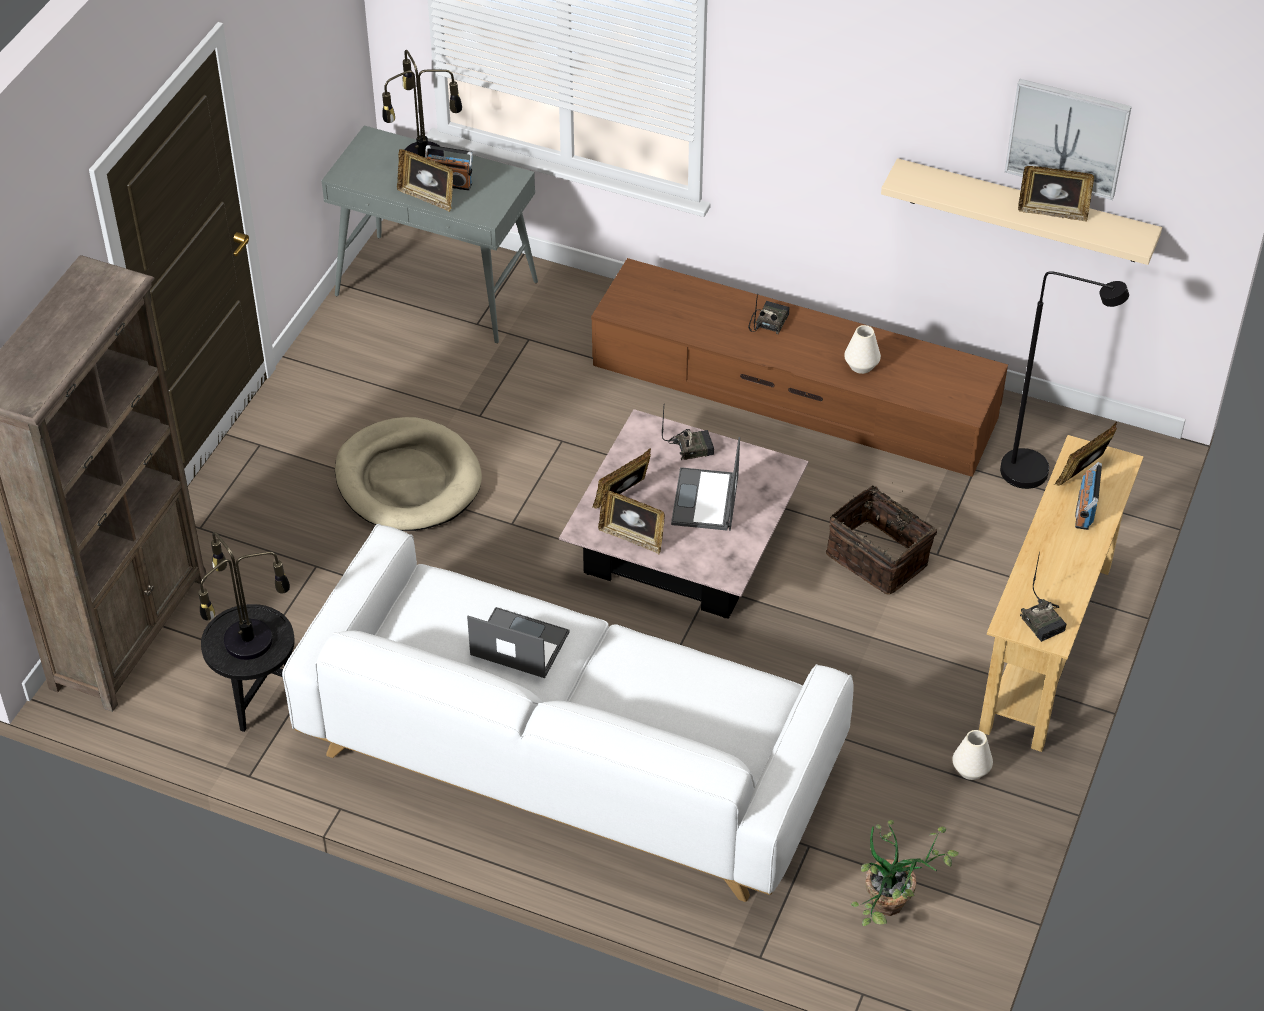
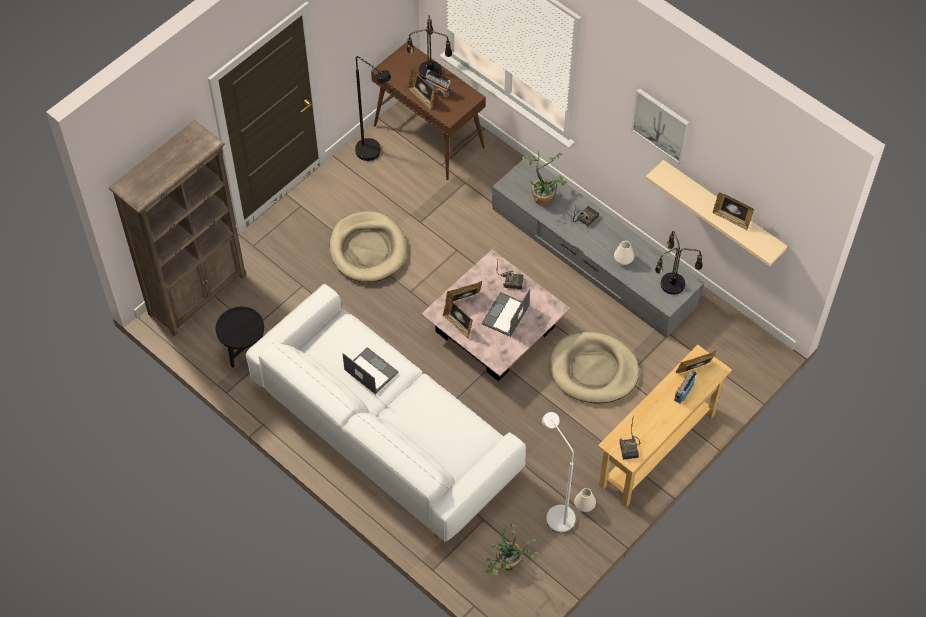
camera: 20 degrees right, 10 degrees up
table lamp [198,532,290,660] -> table lamp moved to [655,231,702,295]
grey console table [321,125,538,343] -> brown console table [371,41,486,180]
brown tv stand [591,258,1008,477] -> grey tv stand [492,156,704,338]
basket [826,482,937,595] -> beige dog bed [550,332,639,404]
black floor lamp [1000,271,1129,489] -> black floor lamp moved to [355,56,391,161]
picture [1005,79,1132,200] -> picture moved to [631,88,689,164]
none -> potted plant [521,151,567,206]
none -> white floor lamp [542,412,575,533]

